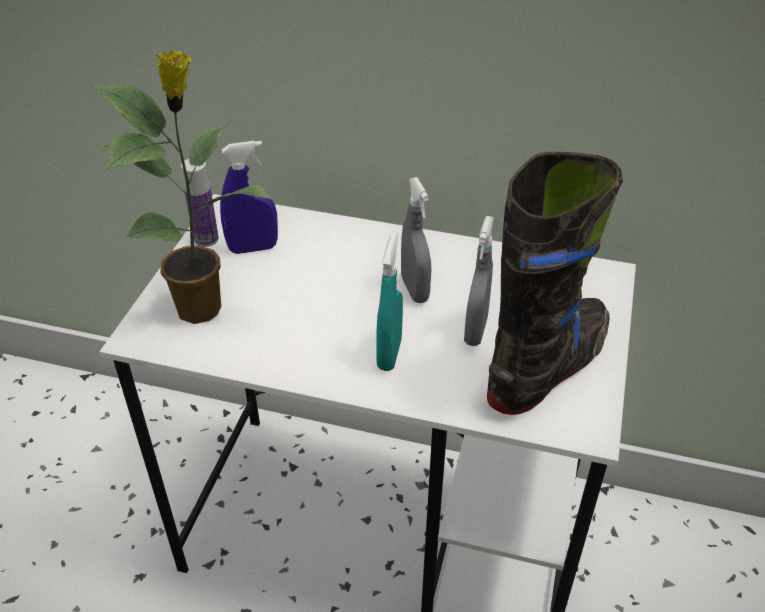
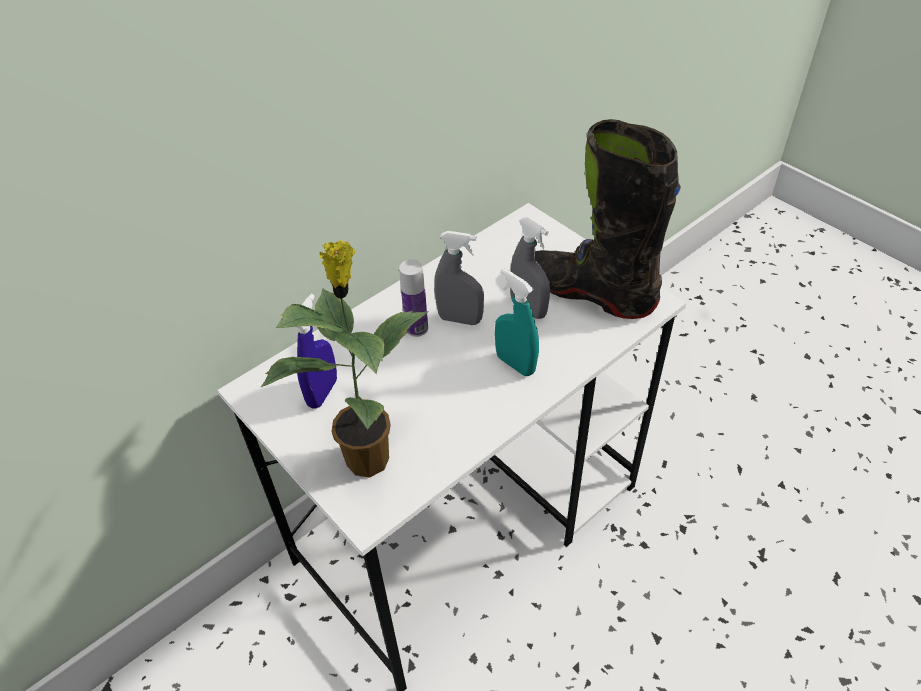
camera: 55 degrees left, 5 degrees up
bottle [181,159,219,247] -> bottle moved to [399,259,428,337]
black boot [487,152,623,415] -> black boot turned 45 degrees counterclockwise [535,119,681,319]

